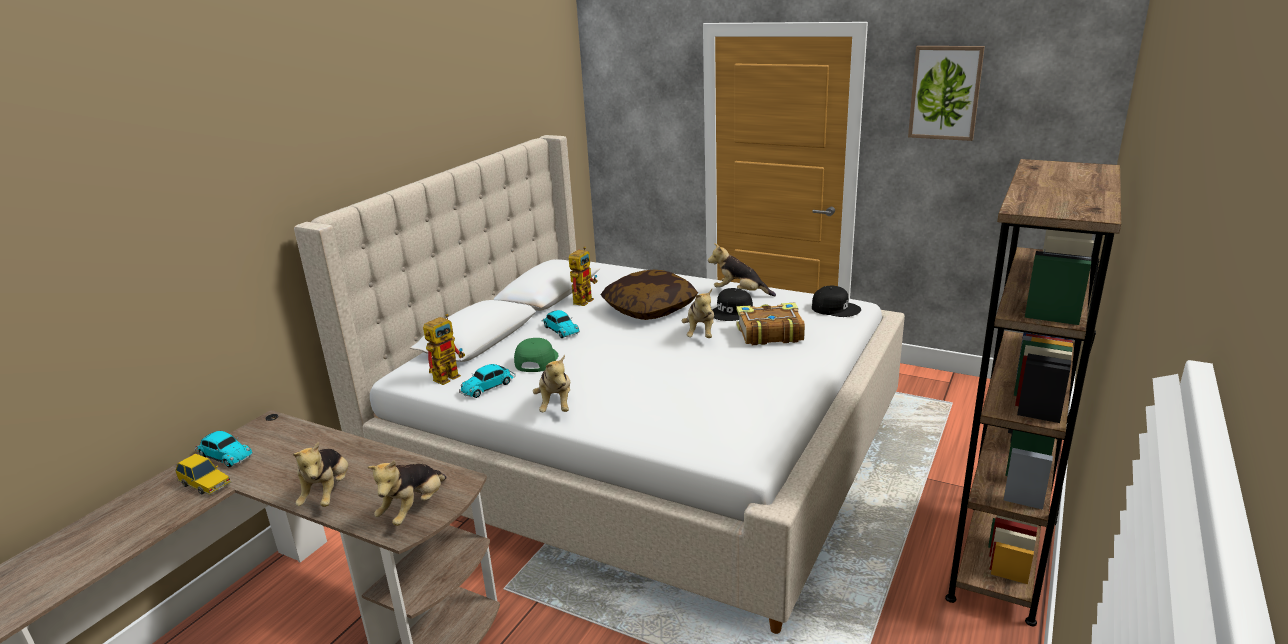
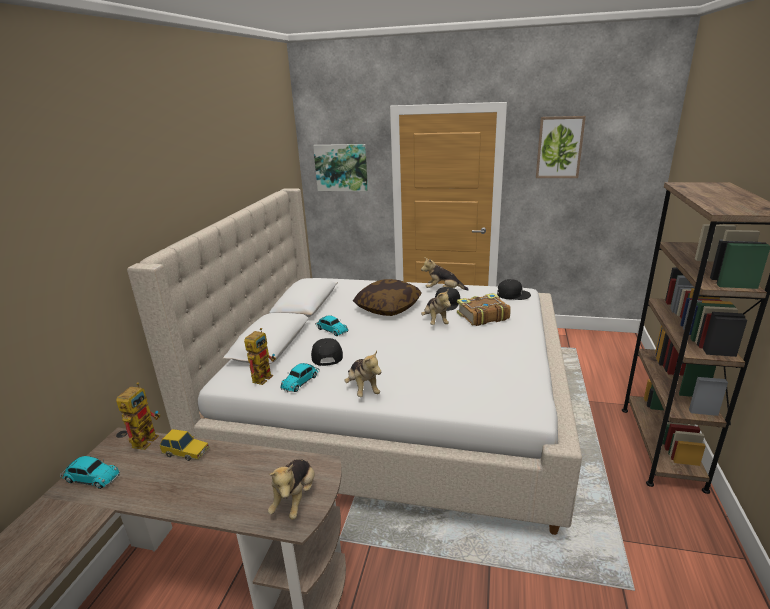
camera: 15 degrees left, 0 degrees up
toy car [175,454,232,495] -> toy car moved to [159,429,210,461]
plush toy [293,442,348,507] -> none
green cap [514,338,558,372] -> black cap [311,338,343,366]
toy robot [569,246,598,306] -> toy robot moved to [116,382,160,450]
none -> picture [313,144,368,191]

